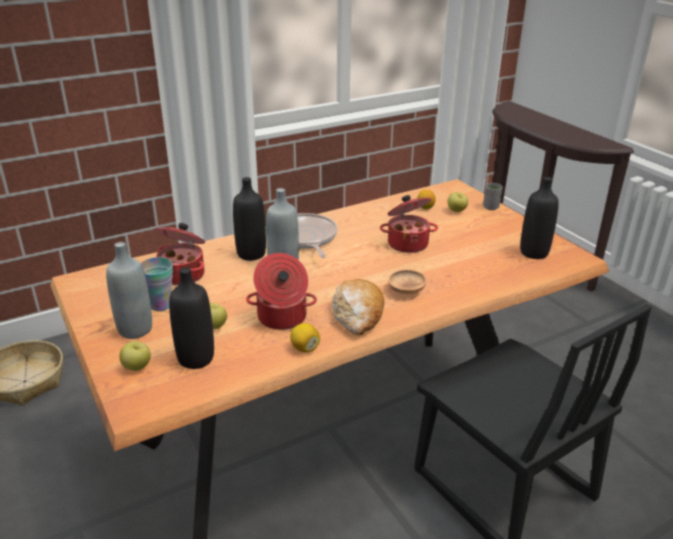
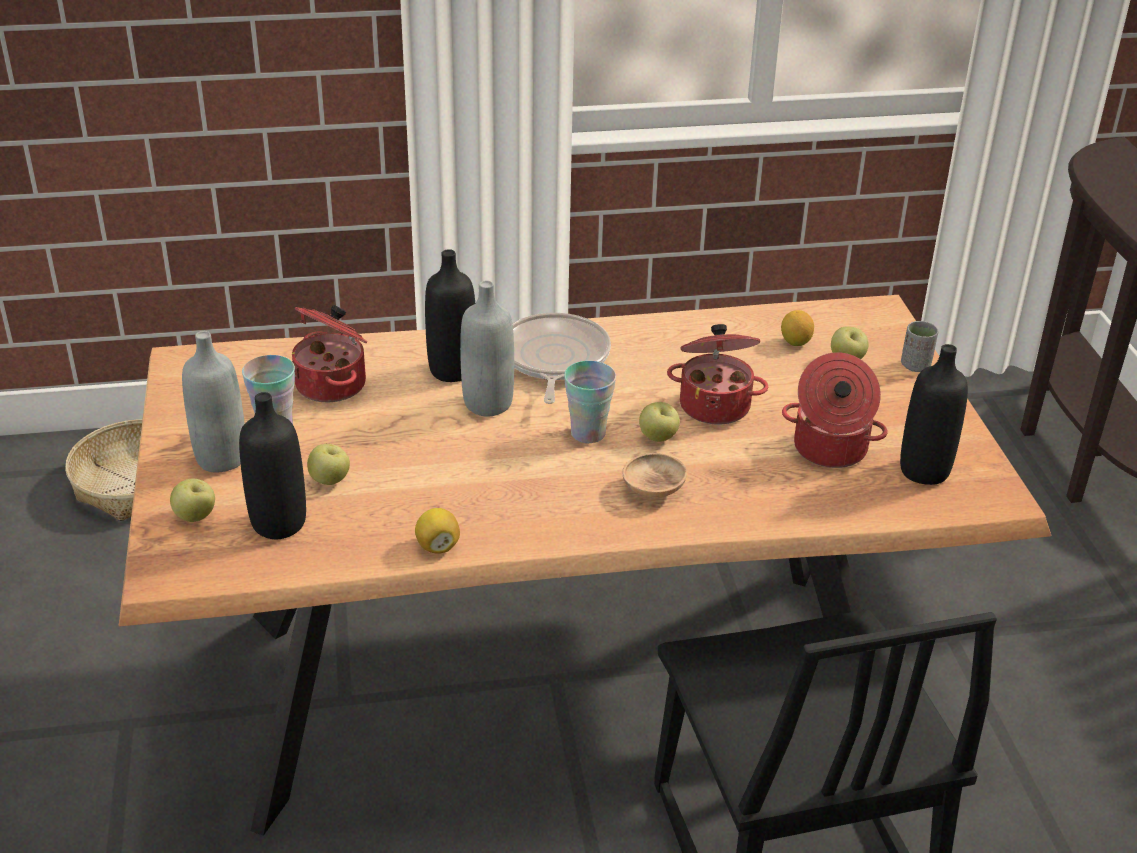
camera: 20 degrees right, 5 degrees up
cooking pot [246,253,317,330] -> cooking pot moved to [782,352,888,468]
bread [332,279,384,335] -> none
none -> cup [564,361,616,443]
none -> apple [639,402,680,442]

